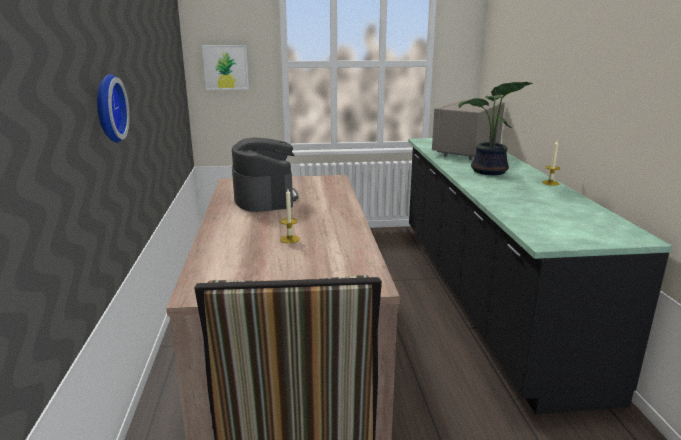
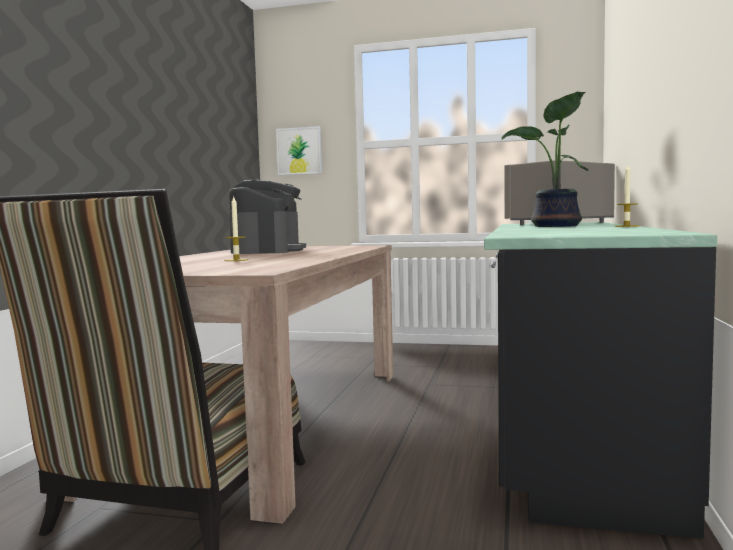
camera: 20 degrees right, 15 degrees down
wall clock [97,74,130,143] -> none

